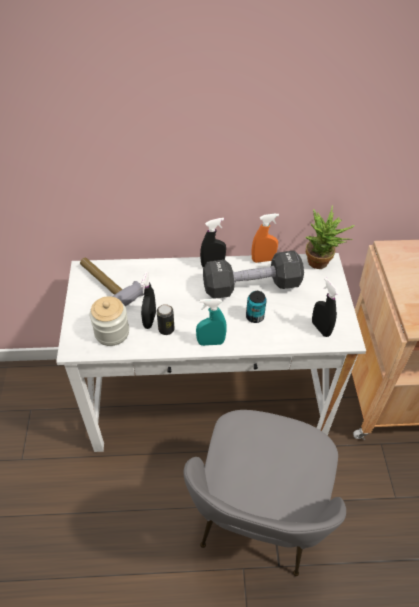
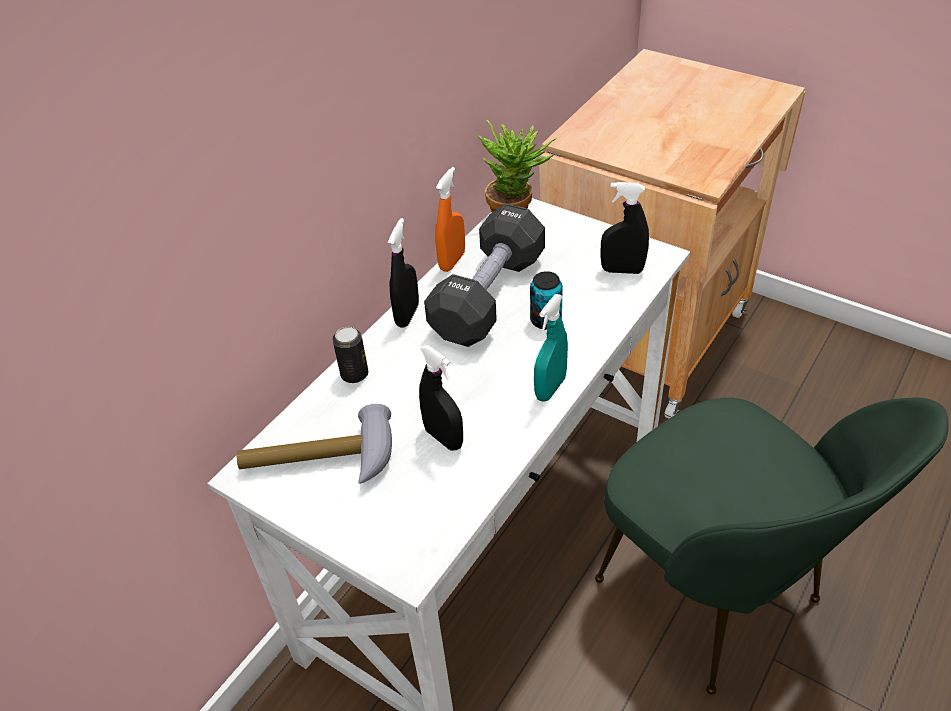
camera: 50 degrees left, 5 degrees down
jar [90,296,129,346] -> none
can [157,304,175,335] -> can moved to [332,327,368,383]
grey chair [184,410,346,576] -> green chair [595,397,949,695]

